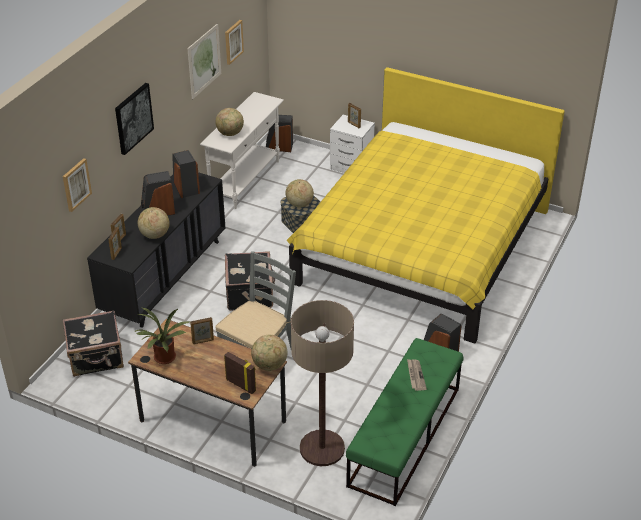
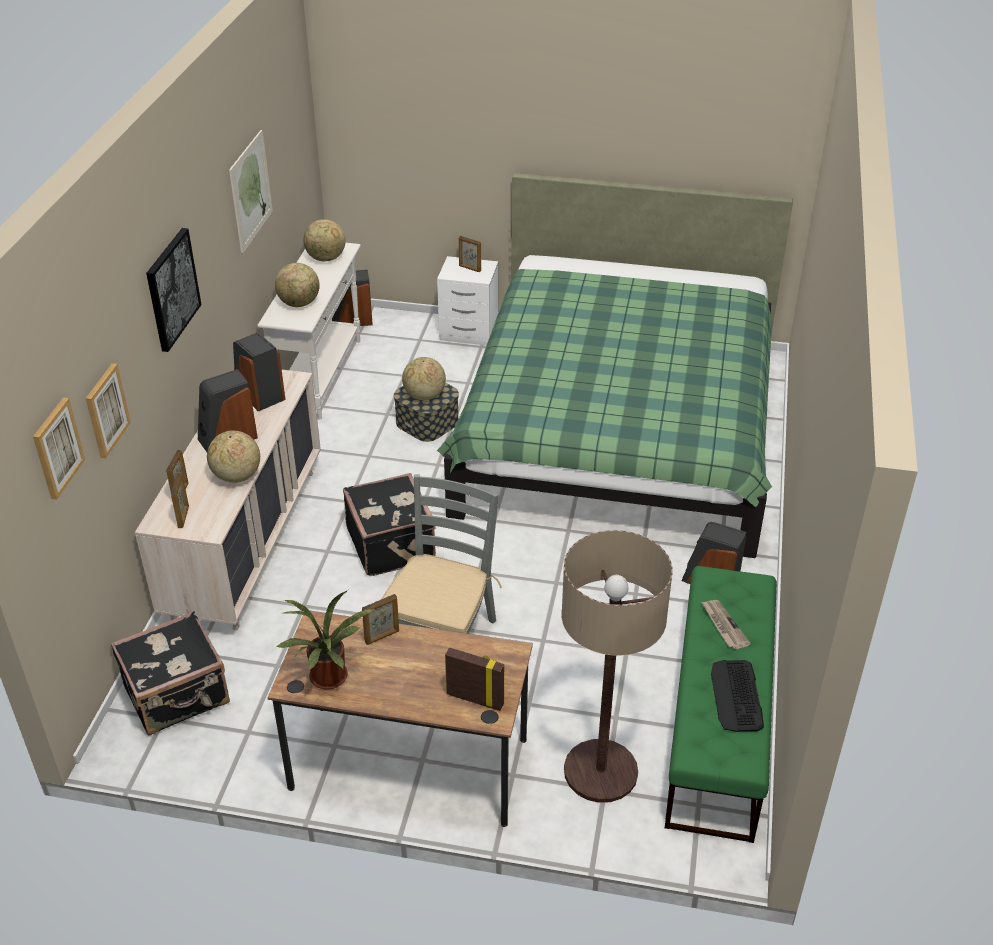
camera: 15 degrees left, 0 degrees up
black dresser [87,172,225,328] -> beige dresser [135,370,321,630]
picture [225,20,244,65] -> picture moved to [33,397,85,500]
globe [251,335,288,371] -> globe moved to [303,219,346,261]
yellow bed [287,67,564,344] -> green bed [437,173,793,558]
none -> keyboard [711,660,764,732]

